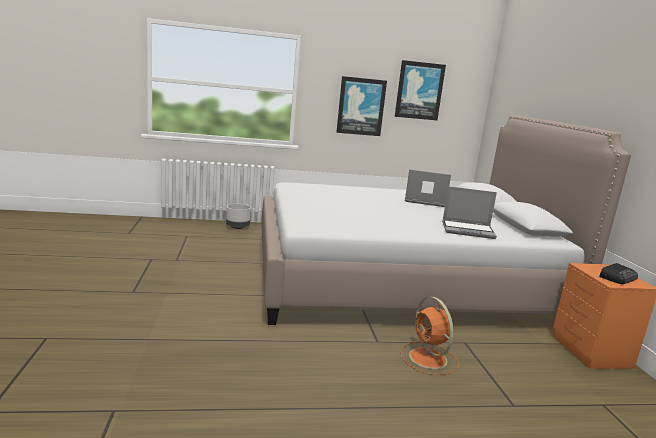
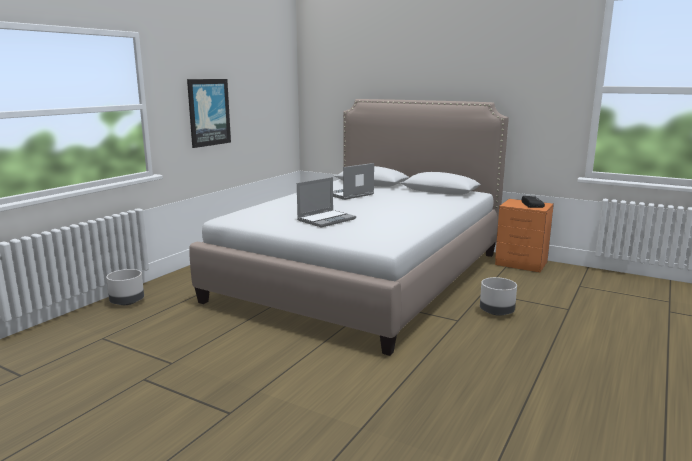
camera: 50 degrees left, 0 degrees up
picture [395,60,446,120] -> none
orange fan [400,297,459,375] -> grey planter [480,277,517,316]
laptop [442,186,497,239] -> laptop moved to [297,177,356,228]

